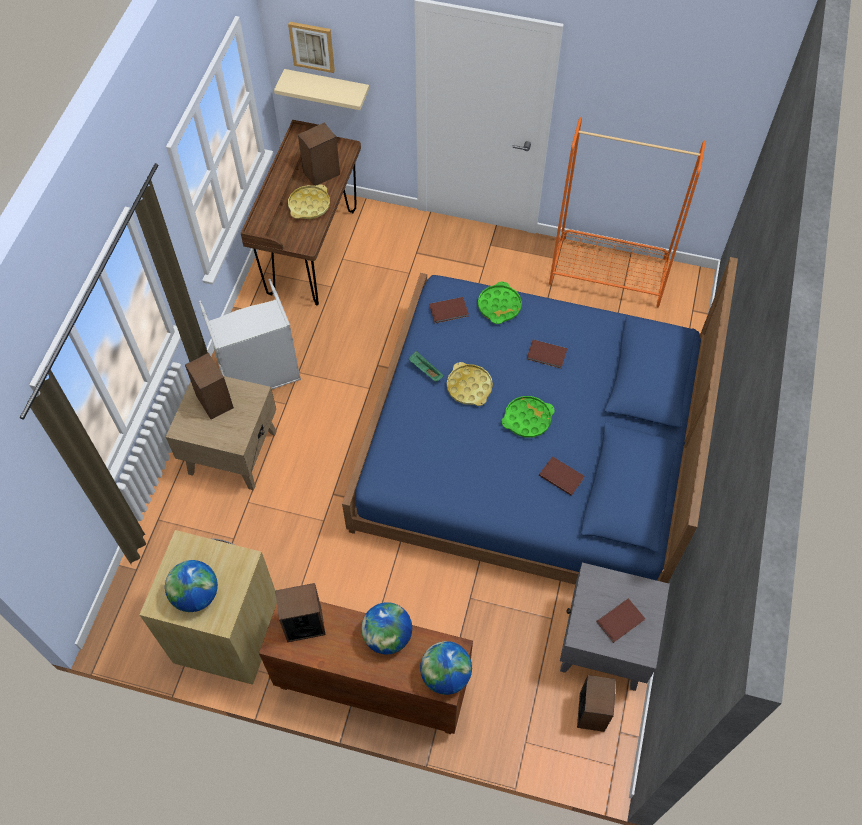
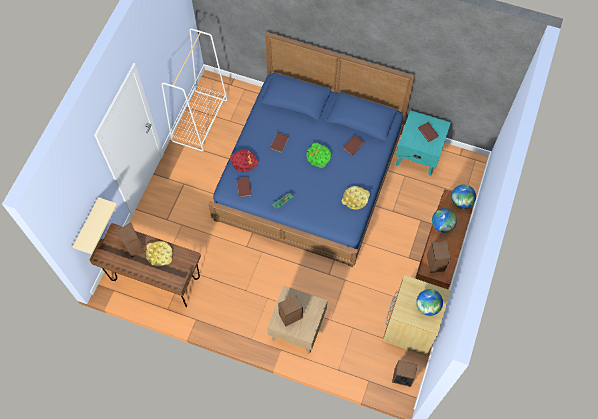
camera: 85 degrees left, 5 degrees up
grey laundry basket [199,279,301,390] -> none
picture [288,22,335,73] -> none
yellow tray [447,362,493,406] -> yellow tray moved to [342,186,370,209]
green tray [478,282,522,324] -> red tray [230,150,258,172]
orange clothes rack [549,117,706,307] -> white clothes rack [161,28,227,151]
grey nightstand [560,563,670,691] -> turquoise nightstand [396,110,451,176]
speaker [577,675,616,732] -> speaker moved to [392,360,417,387]

